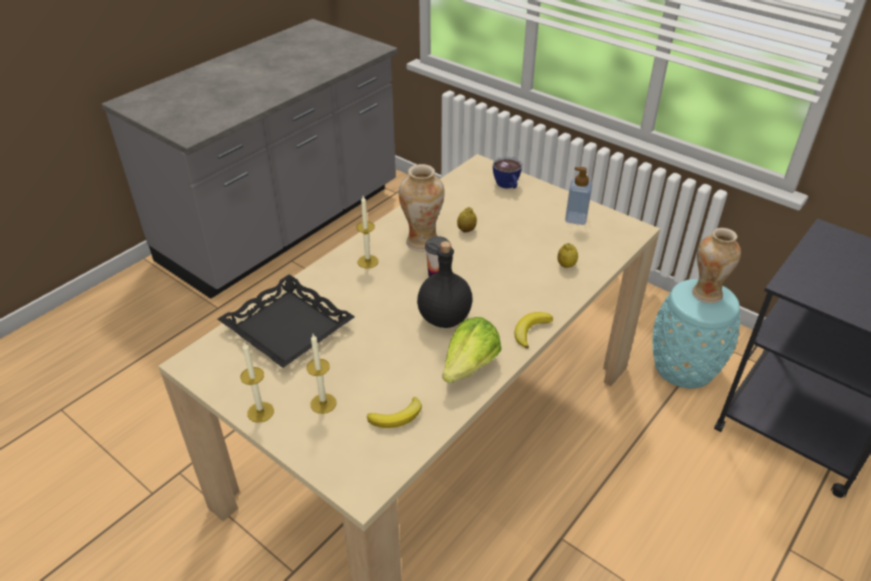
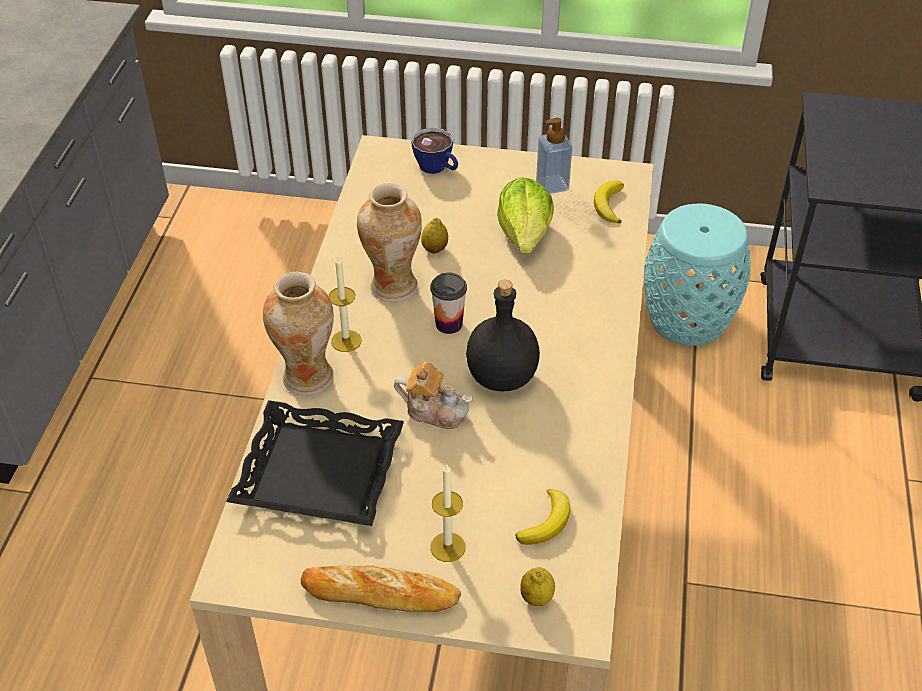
camera: 30 degrees left, 5 degrees up
candle [240,342,274,423] -> bread [301,565,461,612]
lettuce [442,317,502,383] -> lettuce moved to [497,177,554,254]
banana [514,312,553,349] -> banana moved to [594,180,624,224]
lemon [558,243,578,268] -> lemon moved to [520,567,555,606]
vase [692,228,741,303] -> vase moved to [263,272,334,396]
none -> teapot [394,362,473,429]

